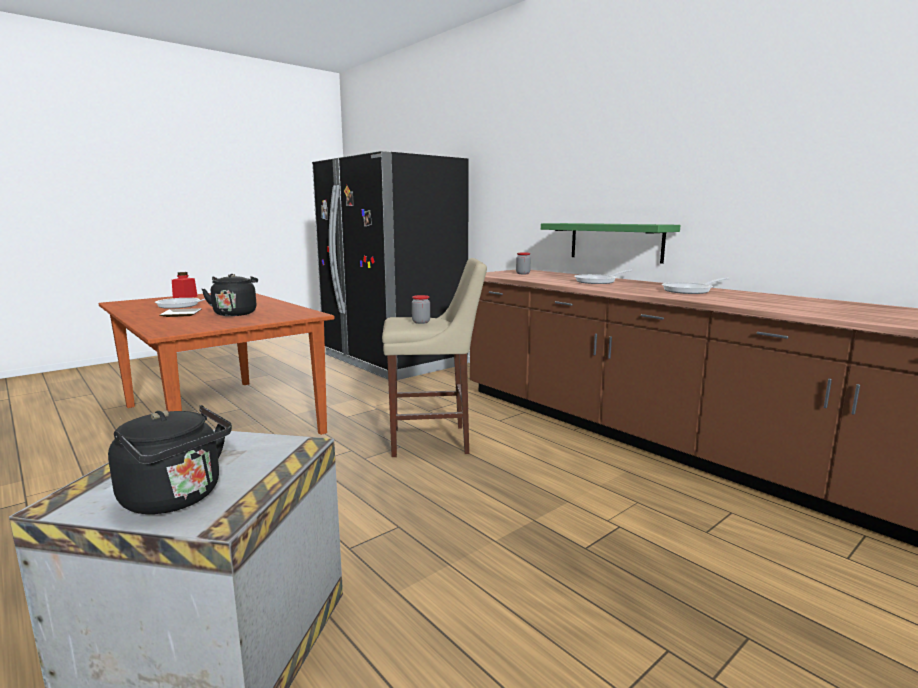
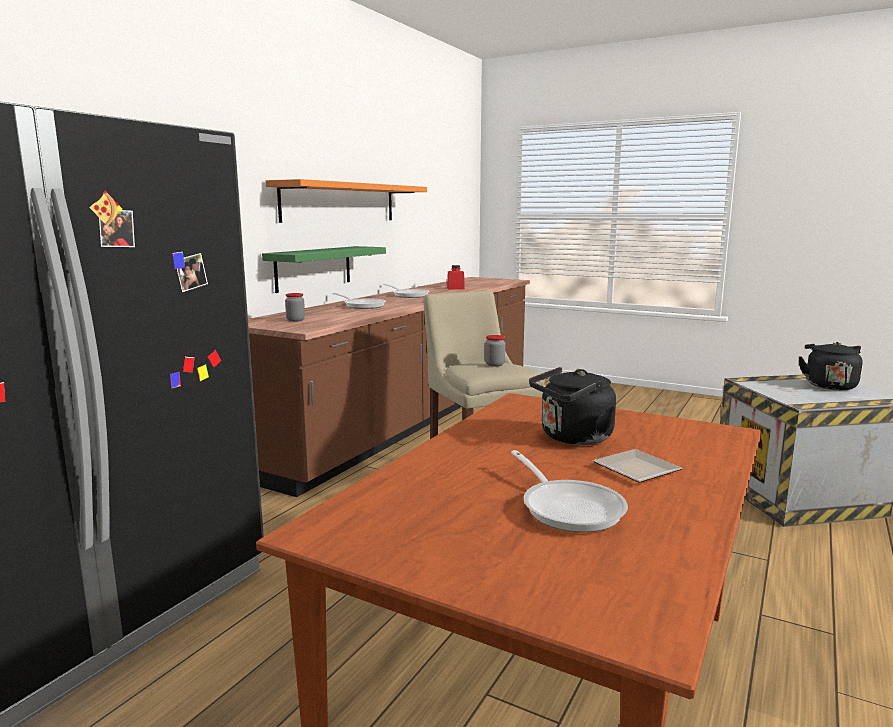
camera: 110 degrees left, 0 degrees up
red jar [172,272,198,298] -> red jar moved to [447,265,465,290]
none -> orange shelf [266,179,427,223]

